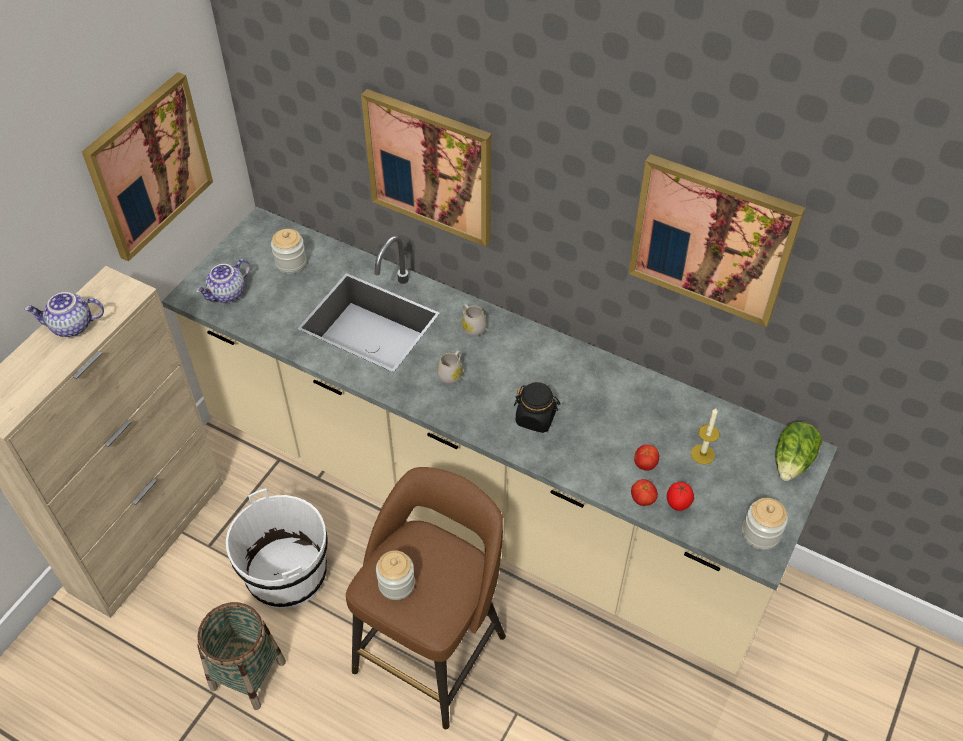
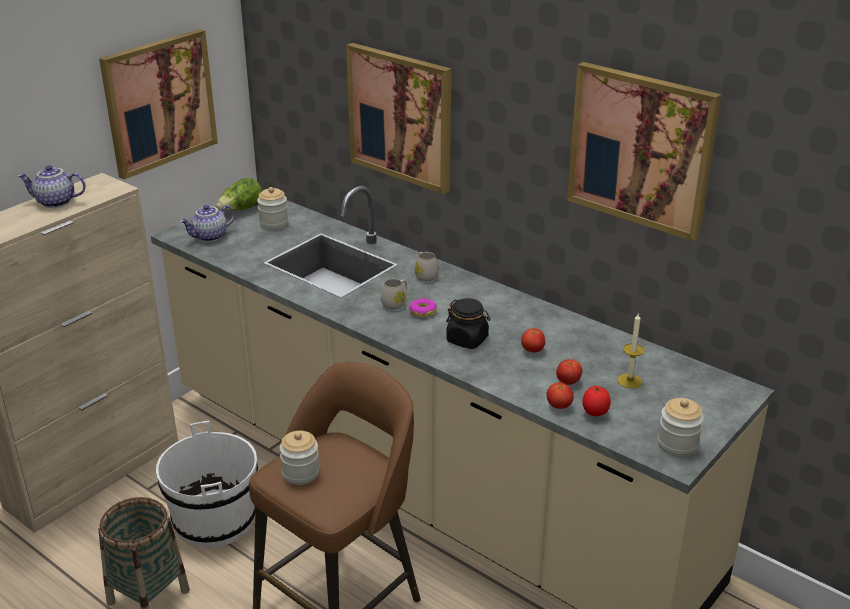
camera: 10 degrees right, 20 degrees down
lettuce [775,422,822,481] -> lettuce moved to [216,178,262,211]
none -> donut [409,298,437,317]
none -> tomato [521,328,545,353]

